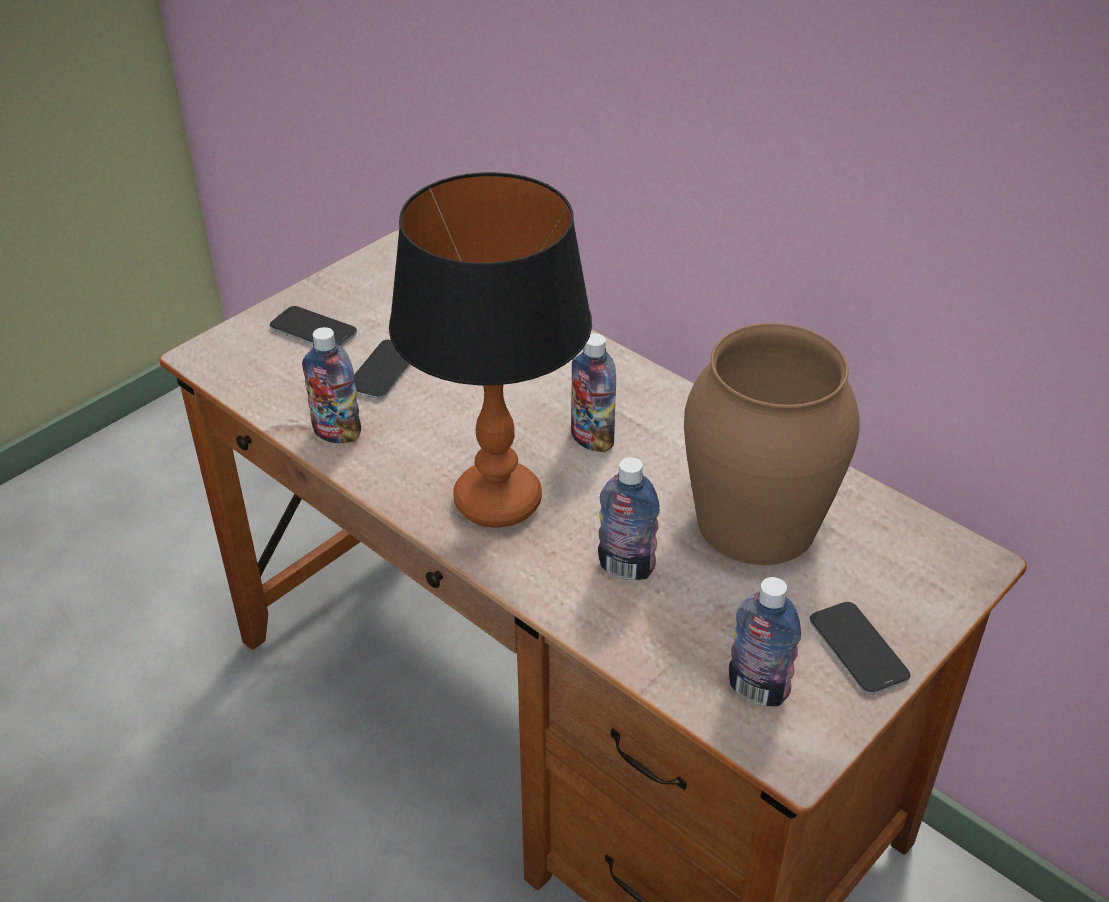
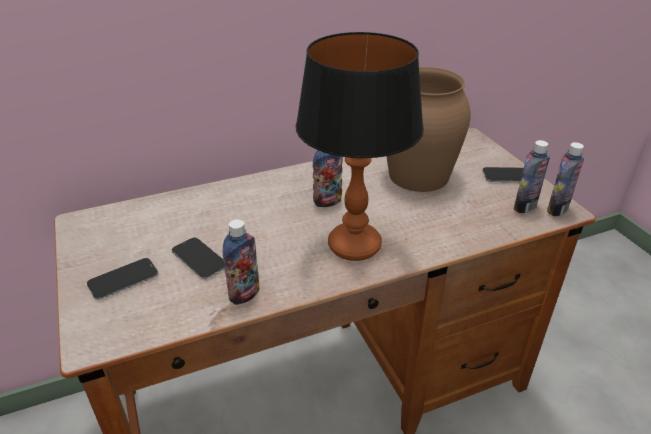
camera: 65 degrees left, 5 degrees down
bottle [598,457,660,580] -> bottle moved to [547,142,584,216]

